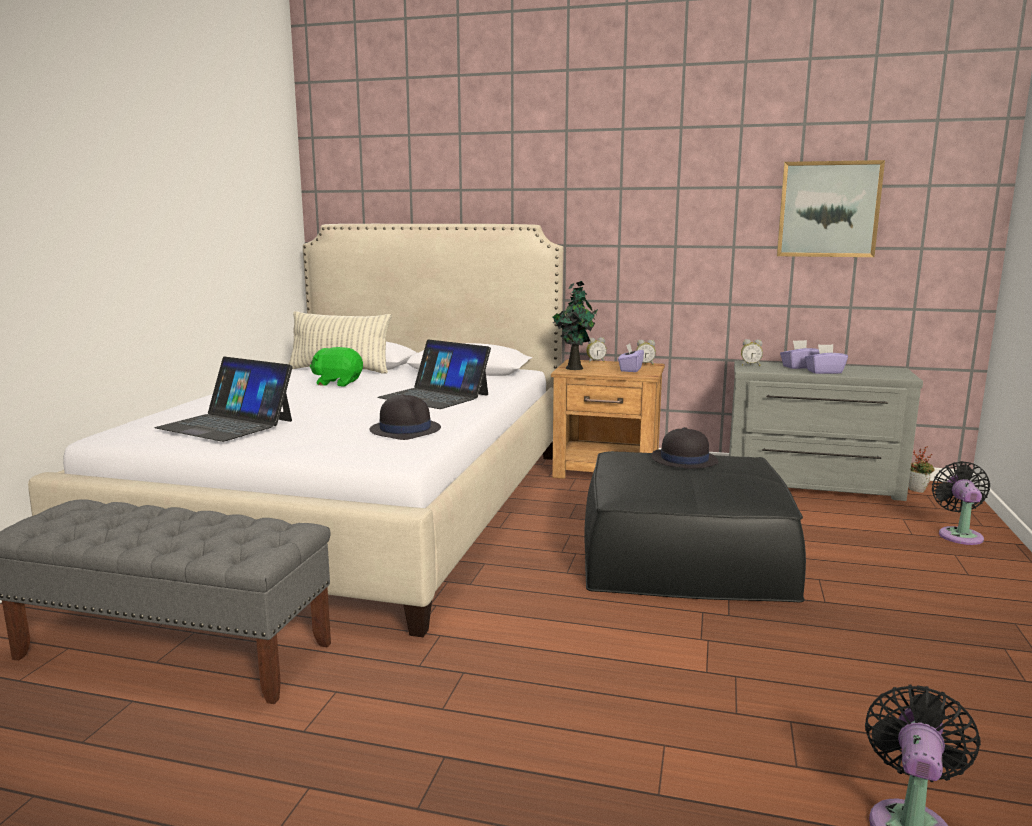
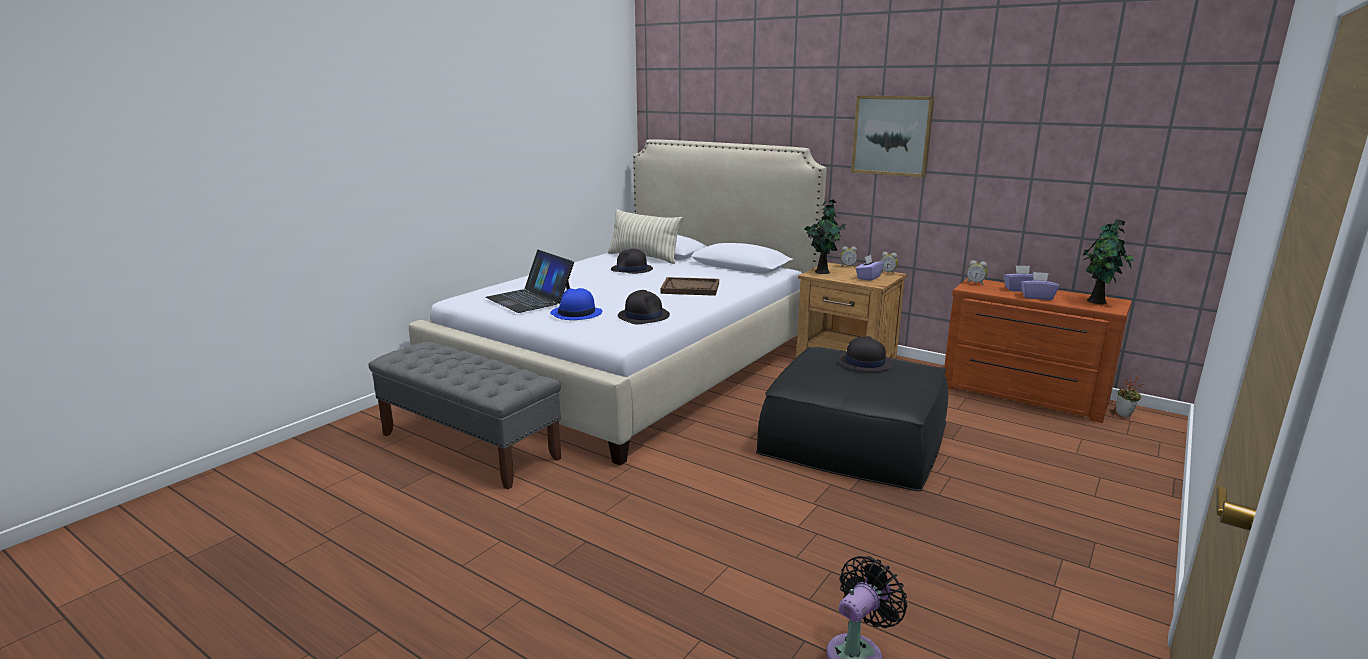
camera: 20 degrees right, 5 degrees up
green plush toy [310,347,363,386] -> black hat [611,249,653,274]
laptop [377,339,491,409] -> brown tray [660,277,719,296]
grey dresser [729,361,923,501] -> brown dresser [944,278,1132,423]
picture [777,160,885,257] -> picture moved to [851,96,935,178]
black fan [932,461,990,545] -> none
none -> blue hat [550,288,602,320]
none -> potted plant [1082,219,1134,304]

